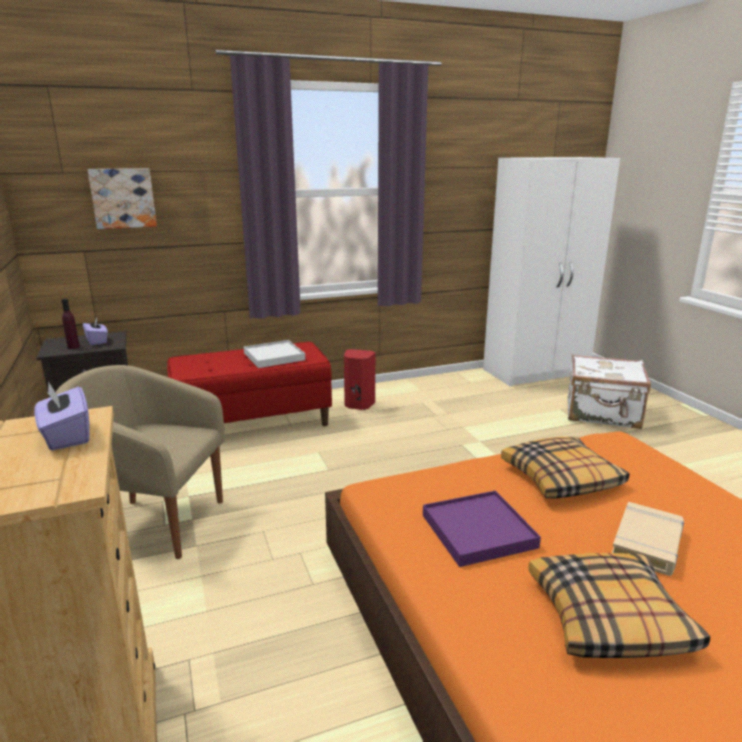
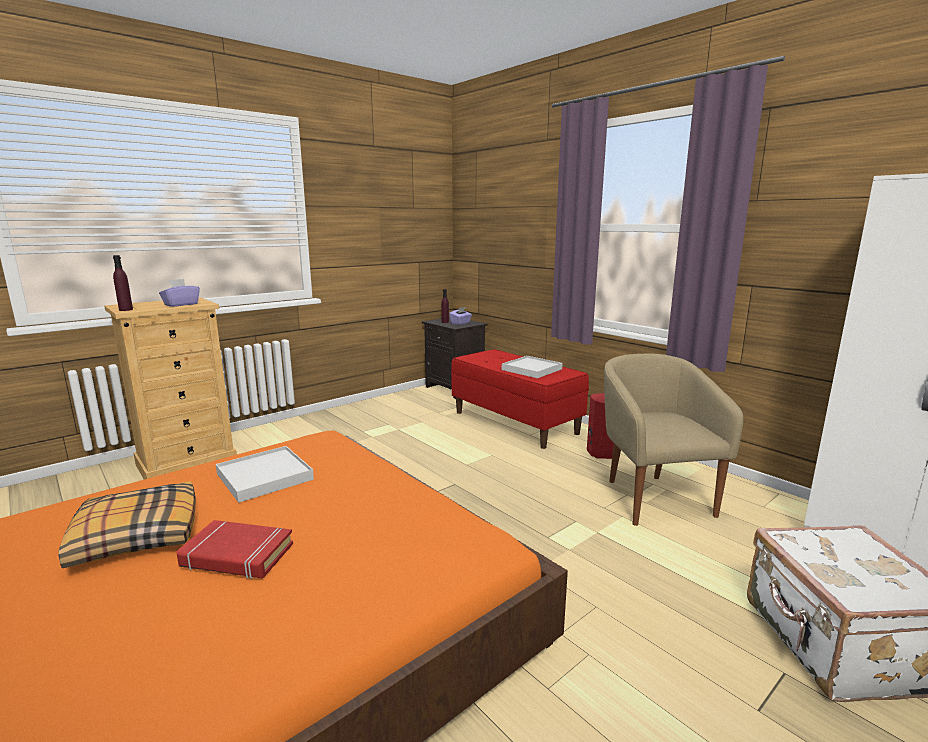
camera: 70 degrees right, 5 degrees down
beige armchair [56,365,224,559] -> beige armchair moved to [604,354,743,526]
picture [88,168,157,229] -> none
purple tray [423,491,541,567] -> white tray [216,446,314,503]
pillow [501,437,629,499] -> none
beige book [612,502,684,576] -> red book [176,520,293,579]
none -> purple bottle [113,255,133,311]

